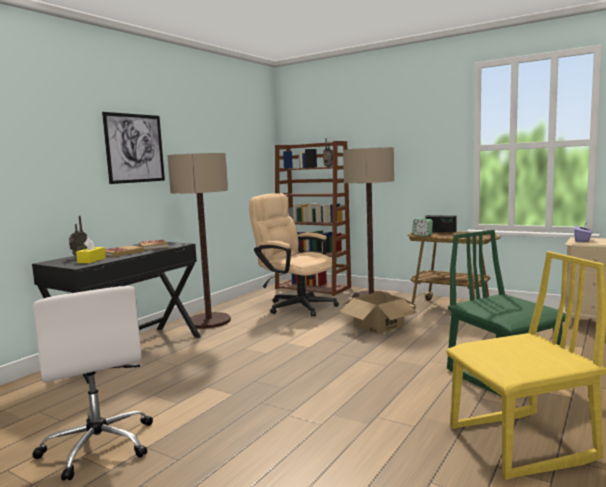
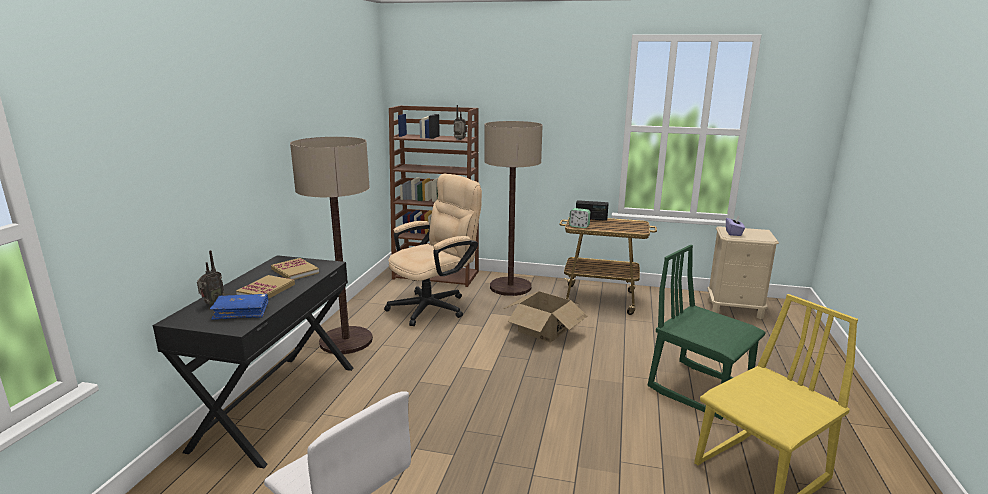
camera: 20 degrees left, 10 degrees up
yellow tissue box [76,238,106,263] -> blue book [210,294,269,320]
picture [102,112,165,184] -> none
beige office chair [249,193,339,317] -> beige office chair turned 120 degrees clockwise [384,174,482,326]

